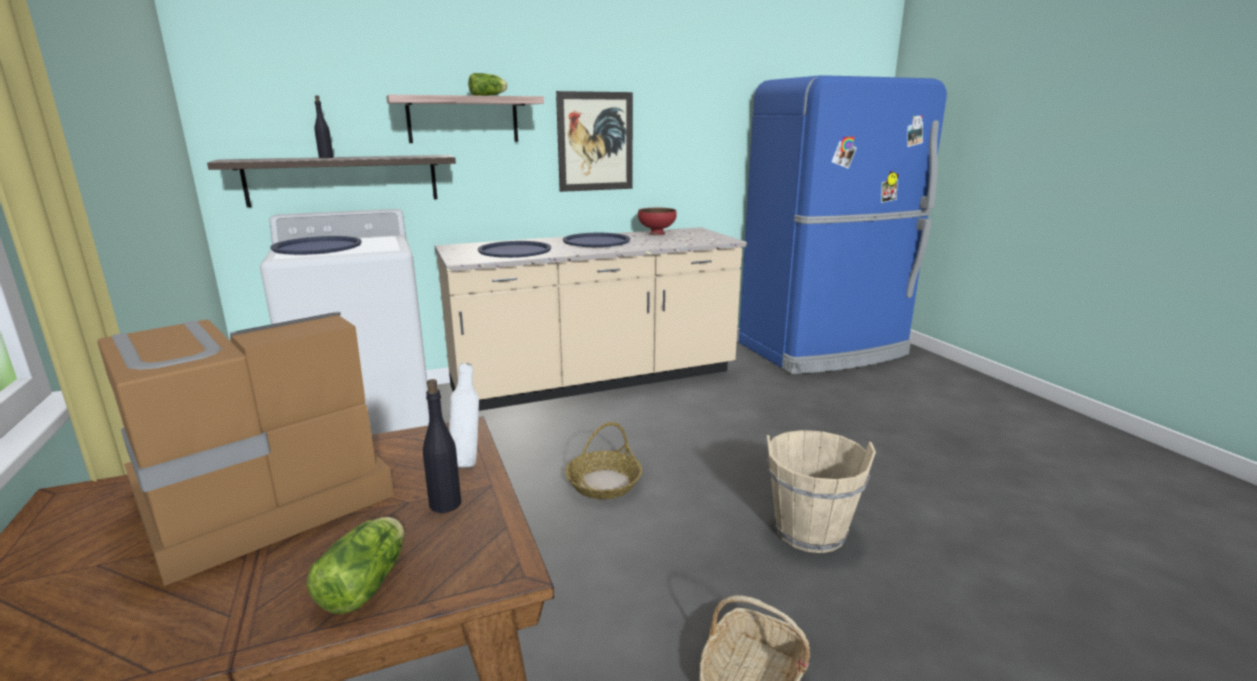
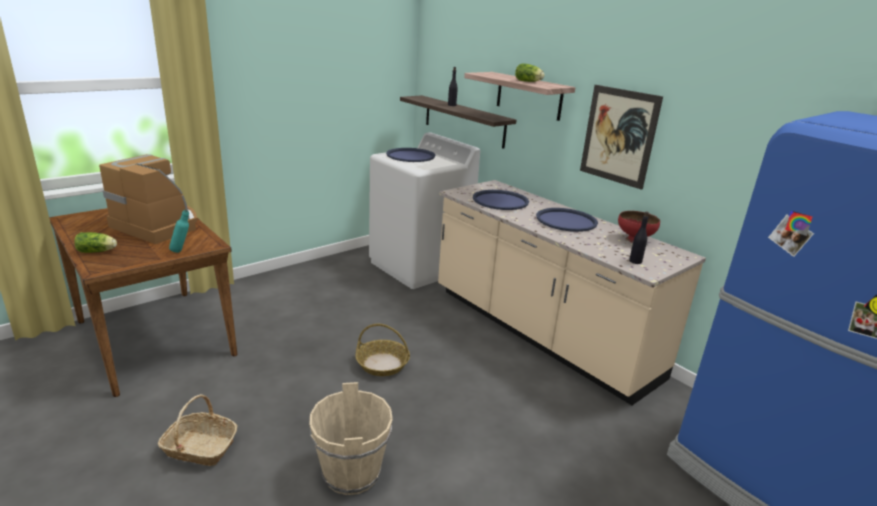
camera: 70 degrees right, 5 degrees up
black bottle [423,379,461,513] -> black bottle moved to [629,211,649,264]
white bottle [449,363,479,468] -> turquoise bottle [169,210,189,253]

